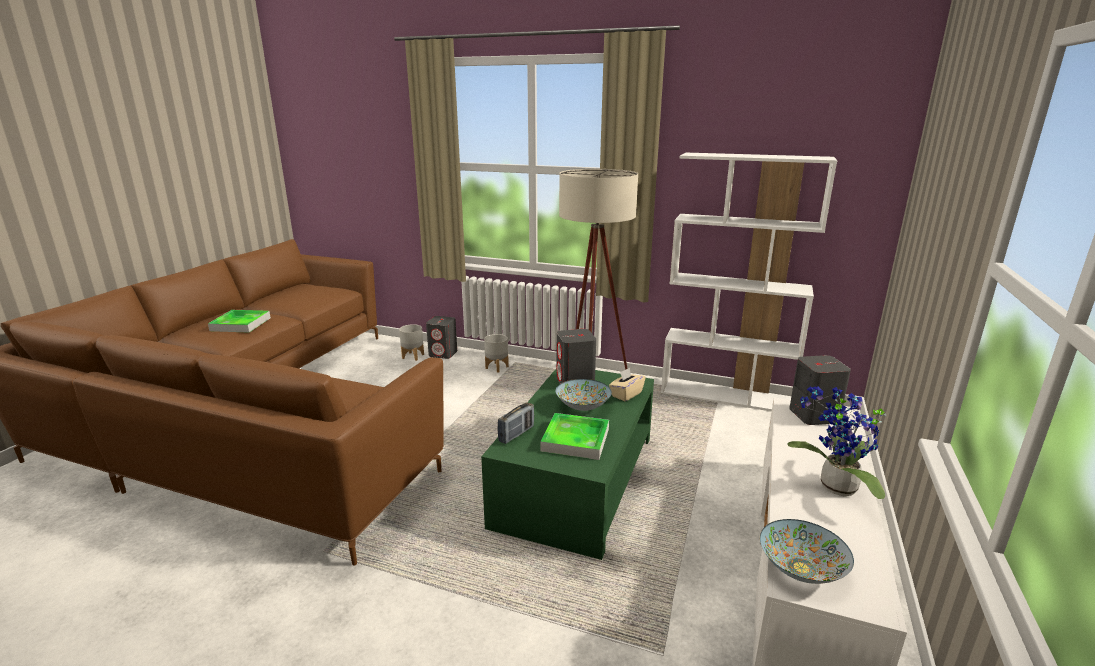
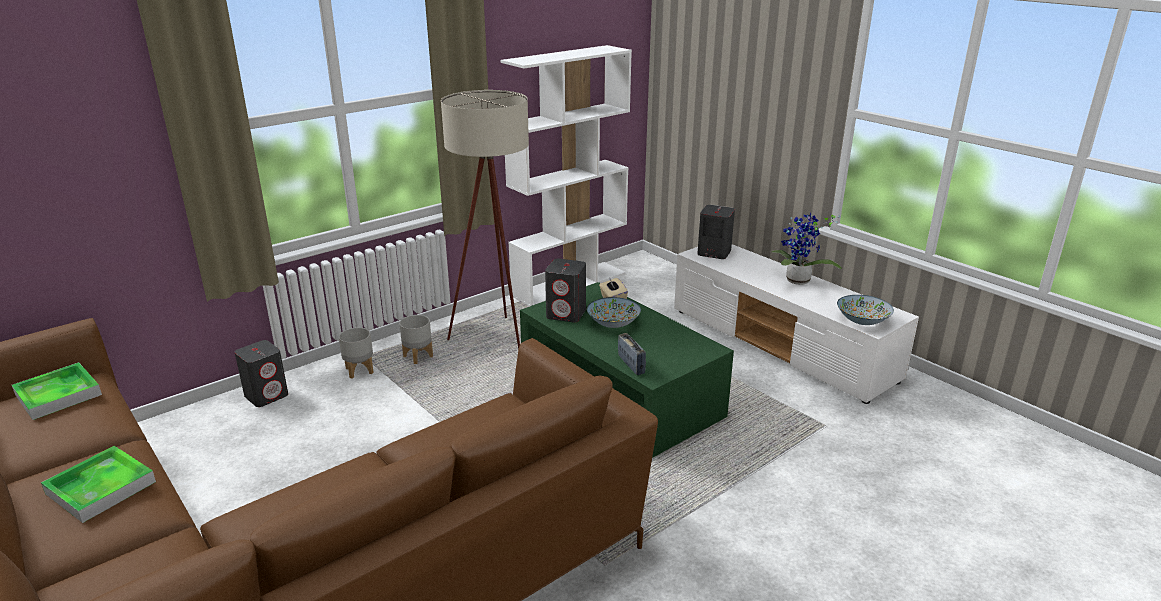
camera: 60 degrees left, 5 degrees up
grey planter [399,324,424,361] -> grey planter moved to [399,315,433,364]
tray [541,413,609,460] -> tray moved to [12,362,102,420]

